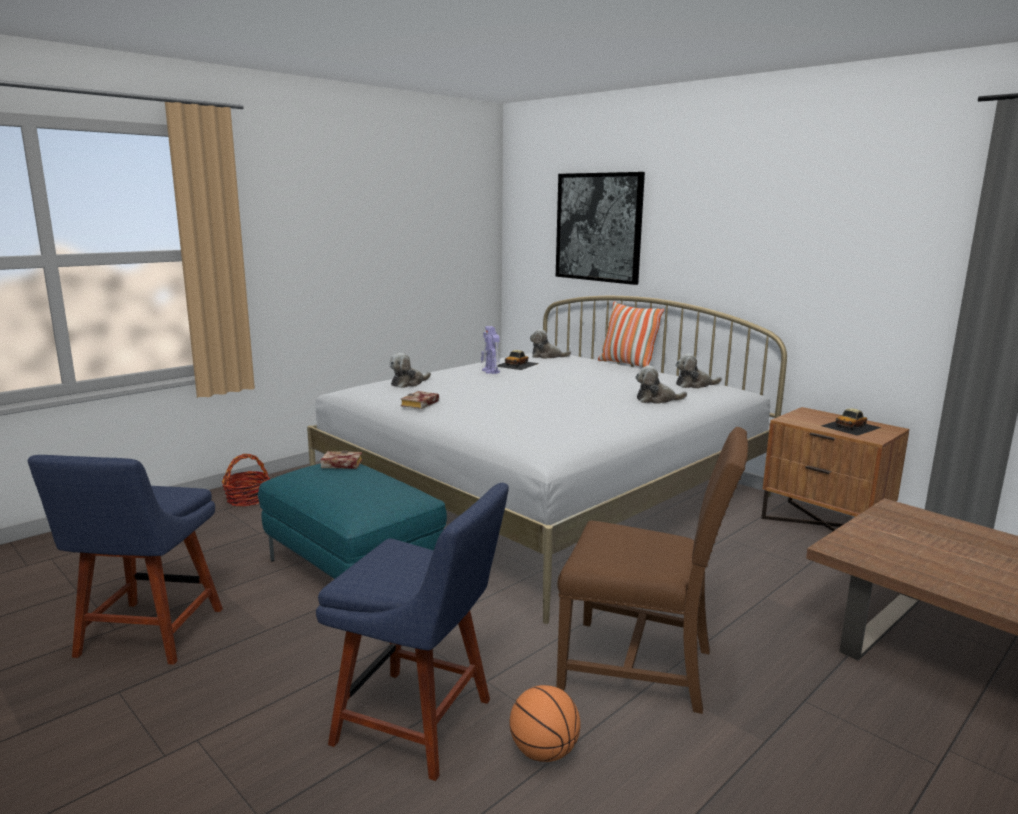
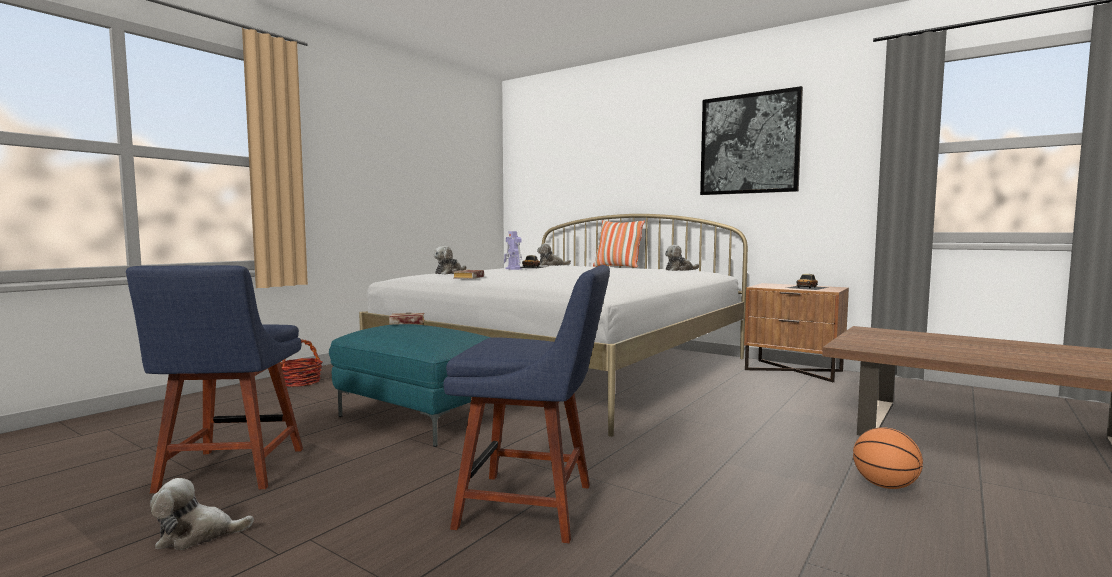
camera: 10 degrees left, 10 degrees down
basketball [510,685,581,762] -> basketball moved to [853,427,923,489]
picture [556,172,645,285] -> picture moved to [700,86,803,195]
brown chair [556,427,748,714] -> none
plush toy [635,366,687,404] -> plush toy moved to [150,478,254,550]

